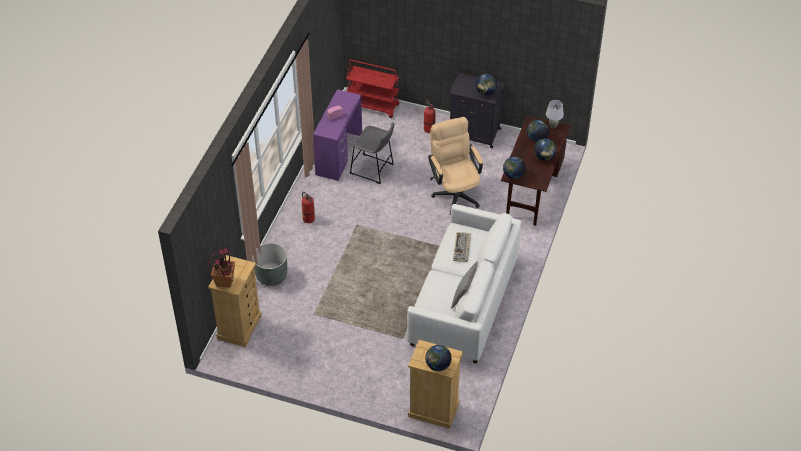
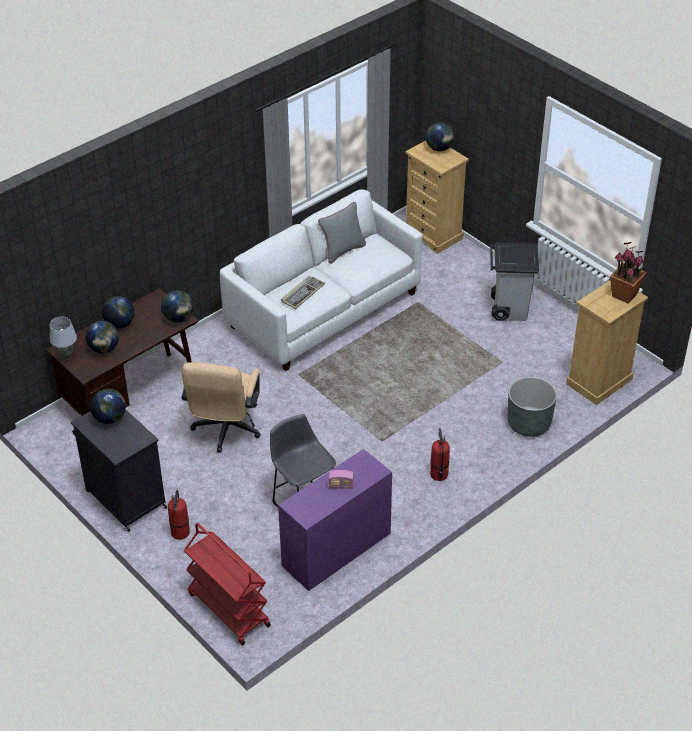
camera: 150 degrees left, 5 degrees down
none -> grey trash can [490,242,539,321]

